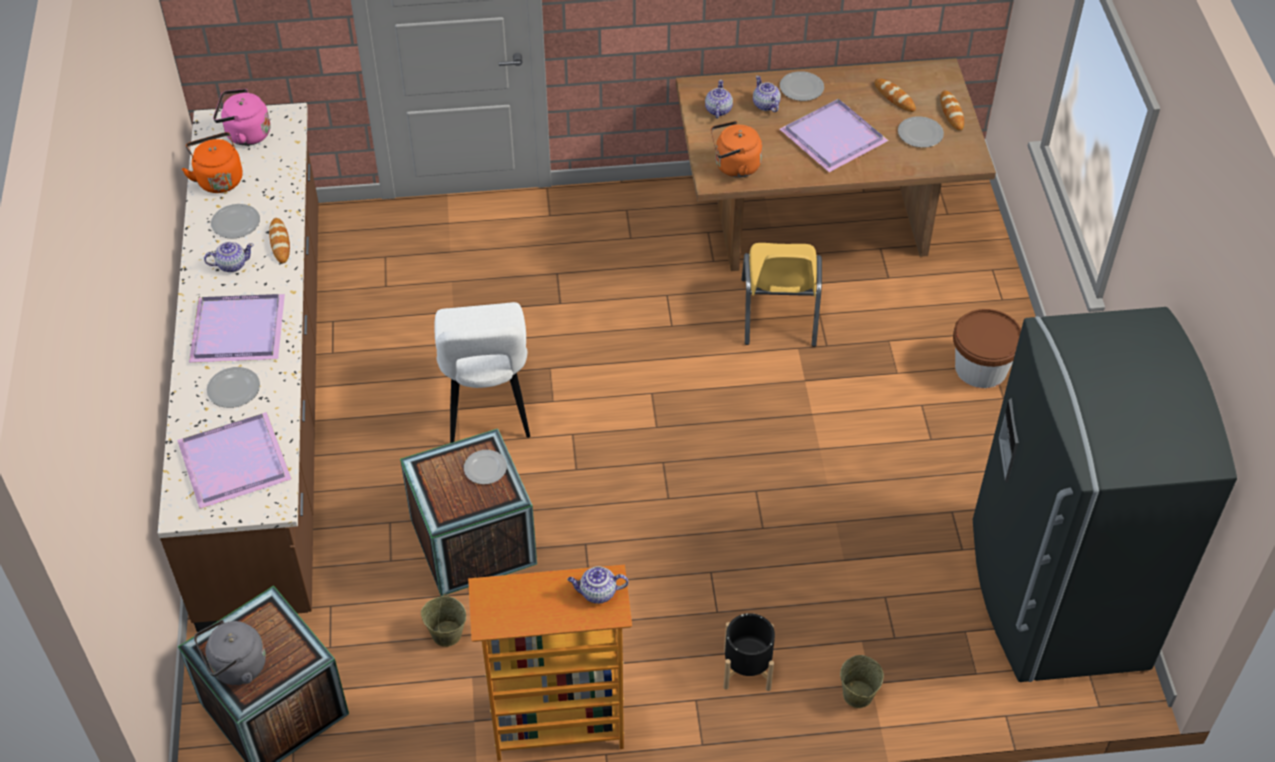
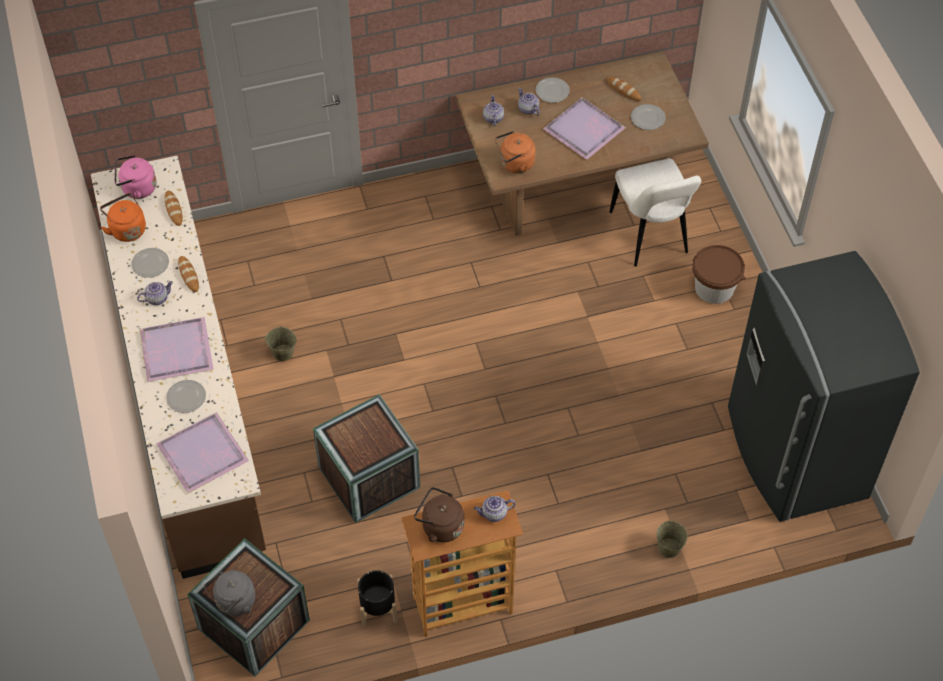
camera: 10 degrees left, 5 degrees up
beige bucket [421,594,466,647] -> beige bucket moved to [265,325,297,361]
white chair [434,302,530,443] -> white chair moved to [610,158,701,267]
plate [464,450,507,484] -> none
black planter [724,613,775,691] -> black planter moved to [357,570,397,627]
yellow chair [742,243,822,347] -> none
bread [940,90,964,131] -> bread moved to [165,191,183,226]
none -> brown kettle [414,487,464,543]

